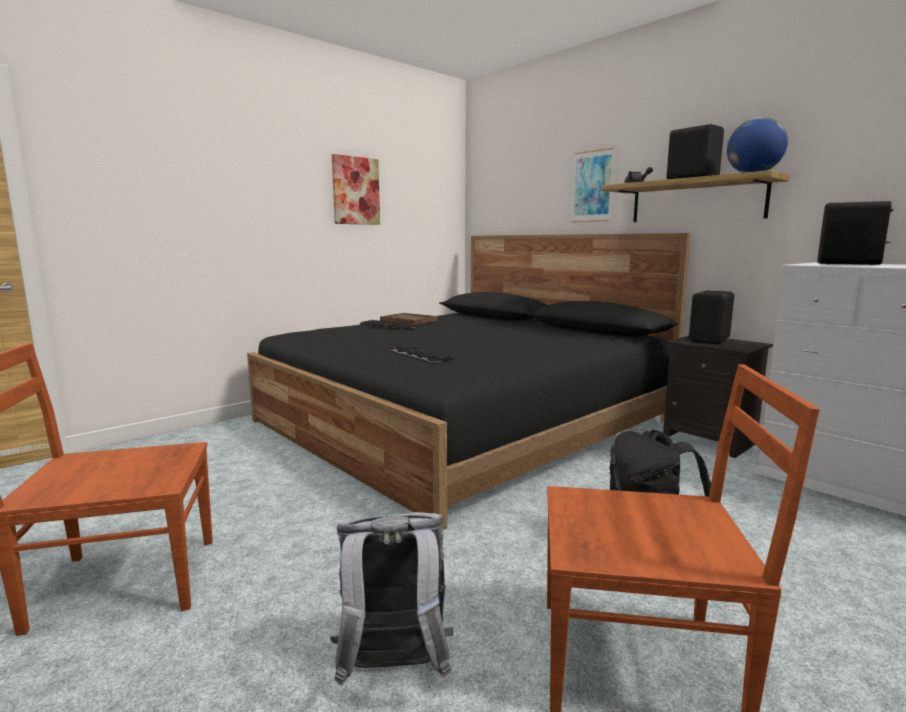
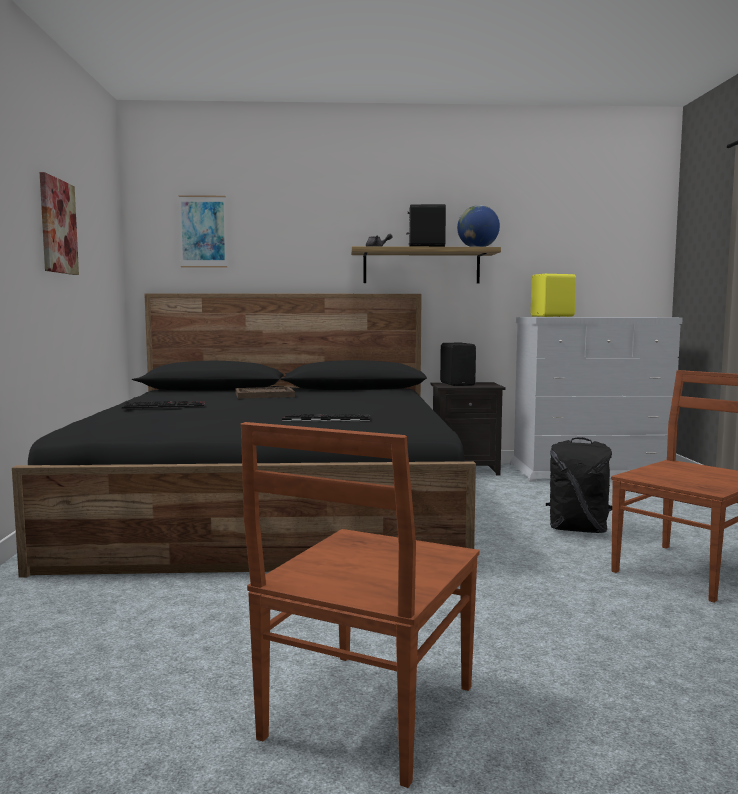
camera: 50 degrees left, 5 degrees down
grey backpack [330,512,453,686] -> none
brown tray [380,313,438,325] -> brown tray moved to [235,387,295,399]
picture [571,148,615,222] -> picture moved to [179,195,227,268]
black speaker [817,201,893,265] -> yellow speaker [531,274,576,317]

